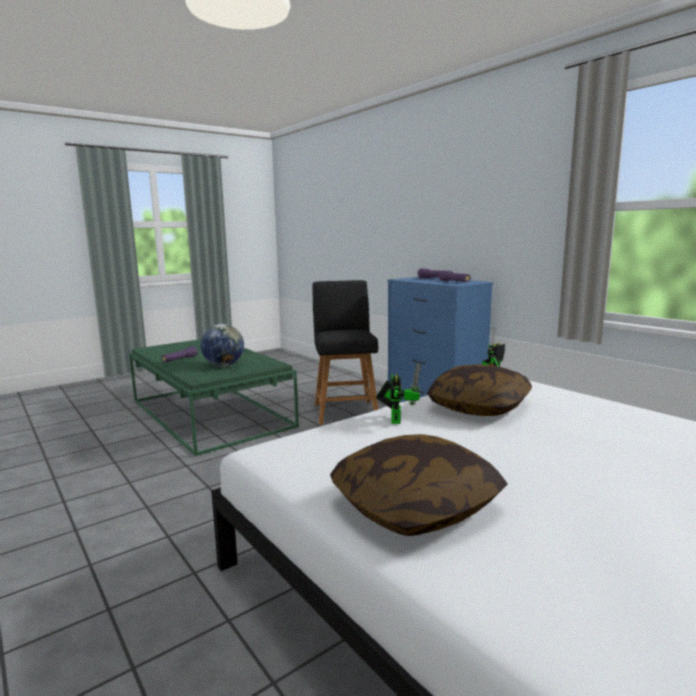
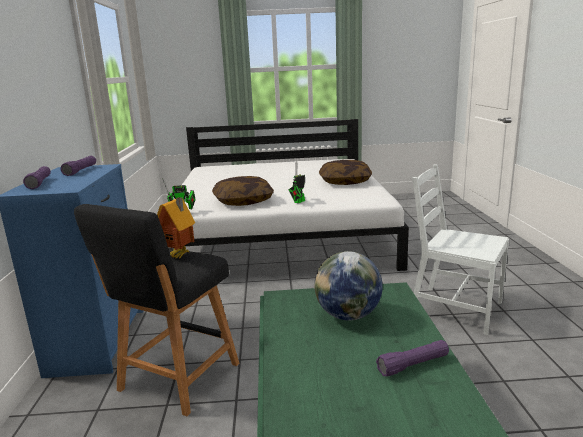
camera: 145 degrees left, 5 degrees up
none -> toy house [157,197,195,258]
none -> white chair [412,164,509,335]

